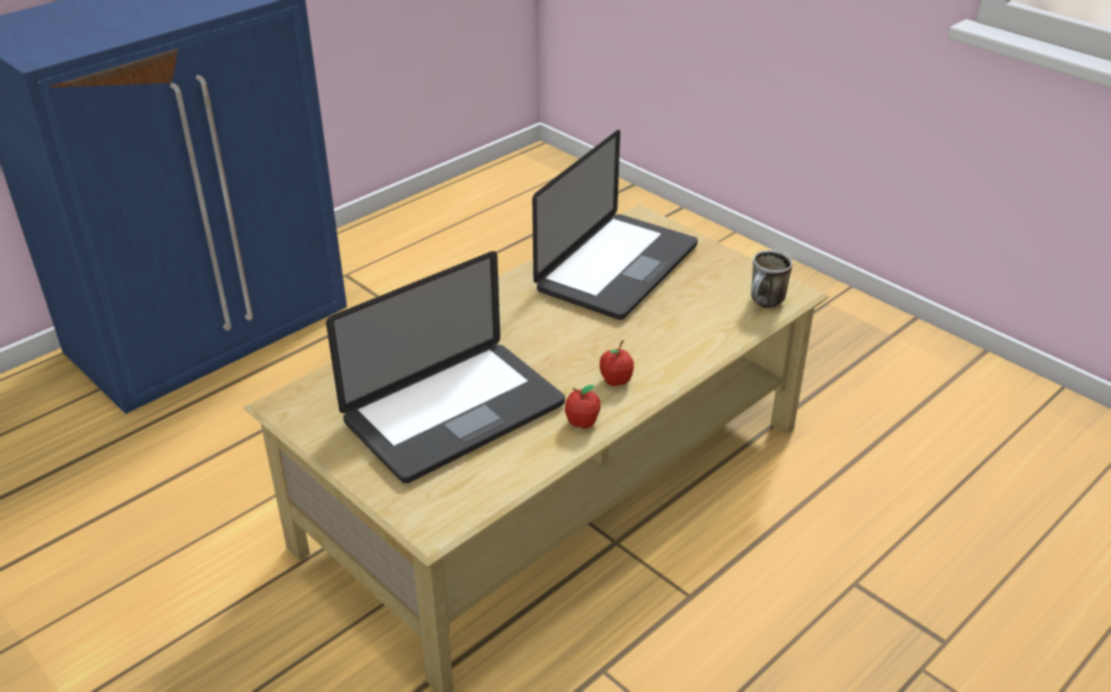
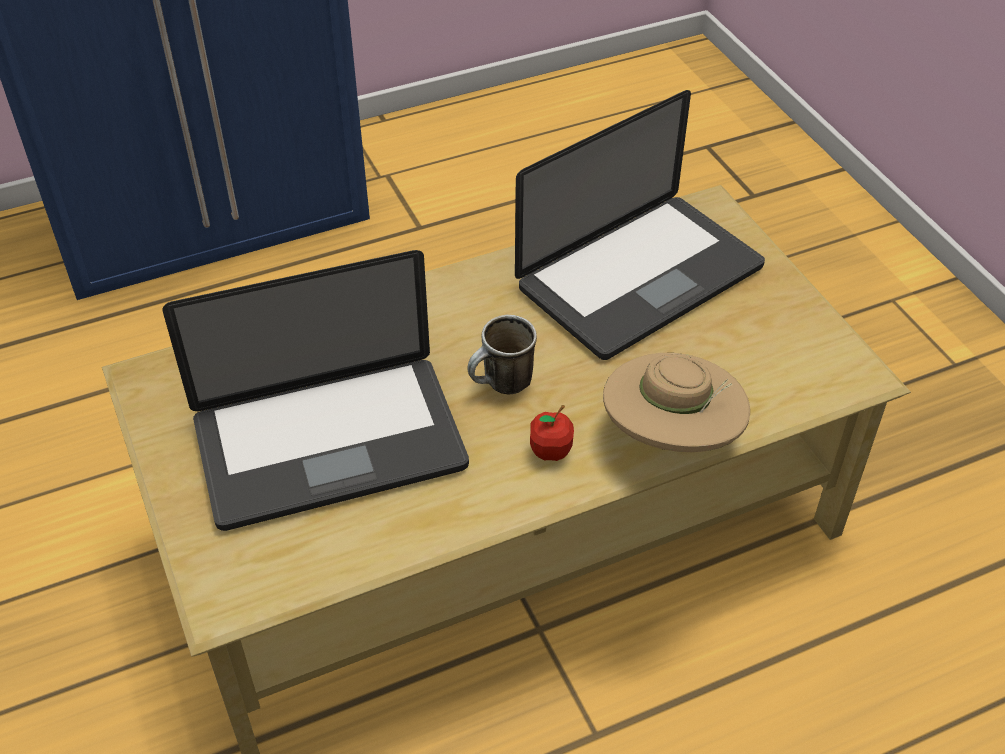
camera: 20 degrees right, 10 degrees up
apple [565,385,601,429] -> none
mug [751,250,793,308] -> mug moved to [467,315,537,394]
none -> beige hat [603,353,750,452]

